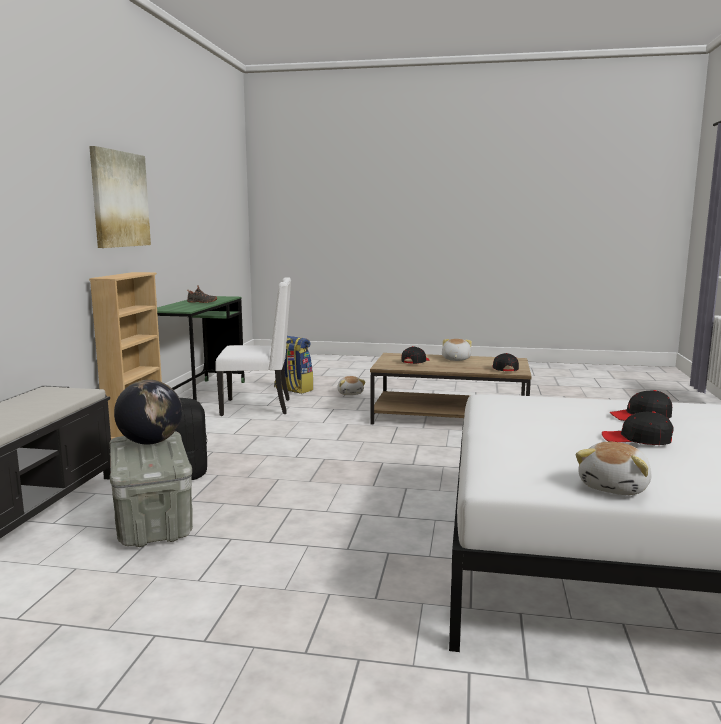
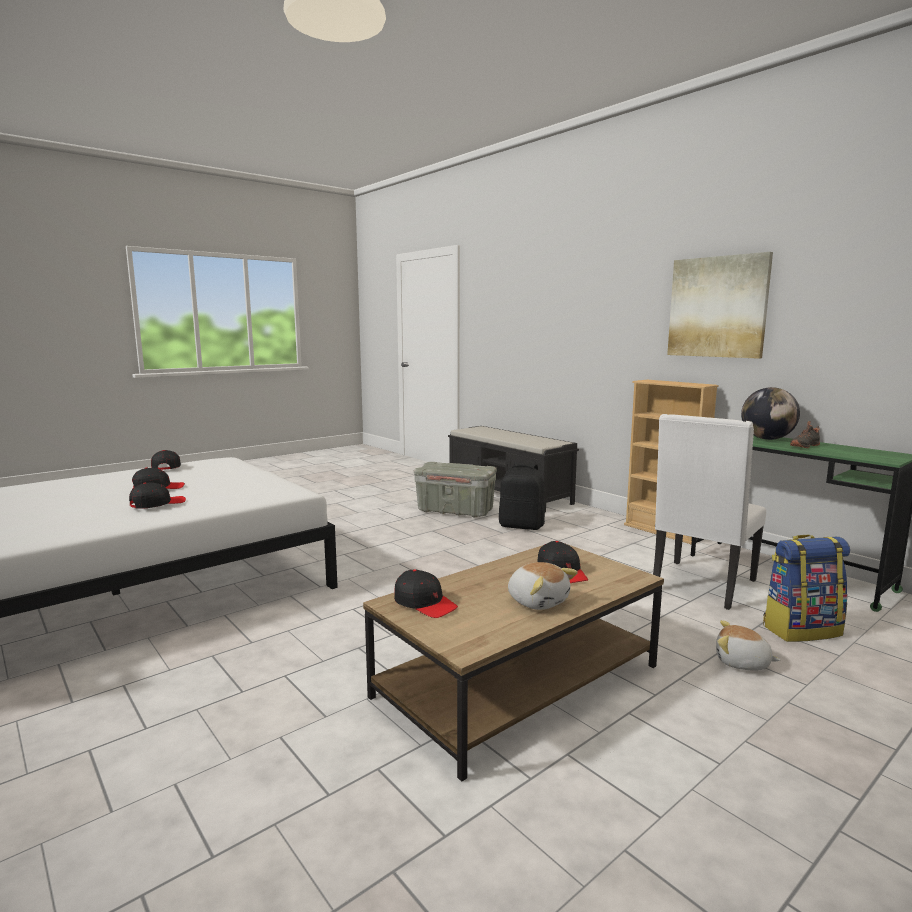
camera: 130 degrees right, 0 degrees up
globe [114,380,182,445] -> globe moved to [741,387,800,440]
plush toy [576,442,651,495] -> black cap [151,450,181,470]

